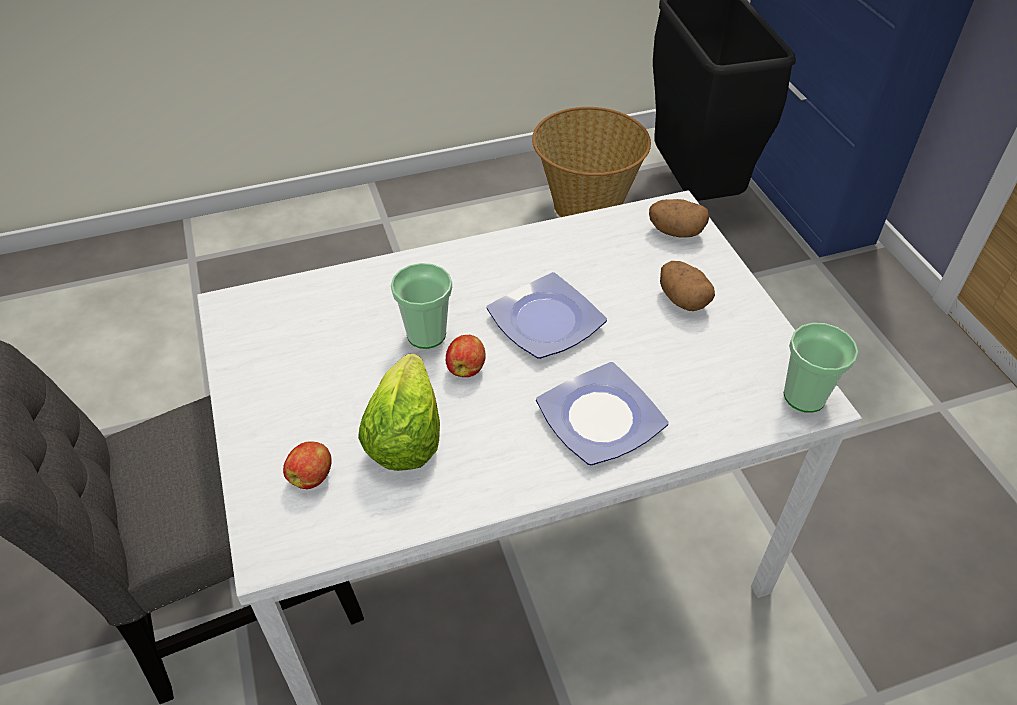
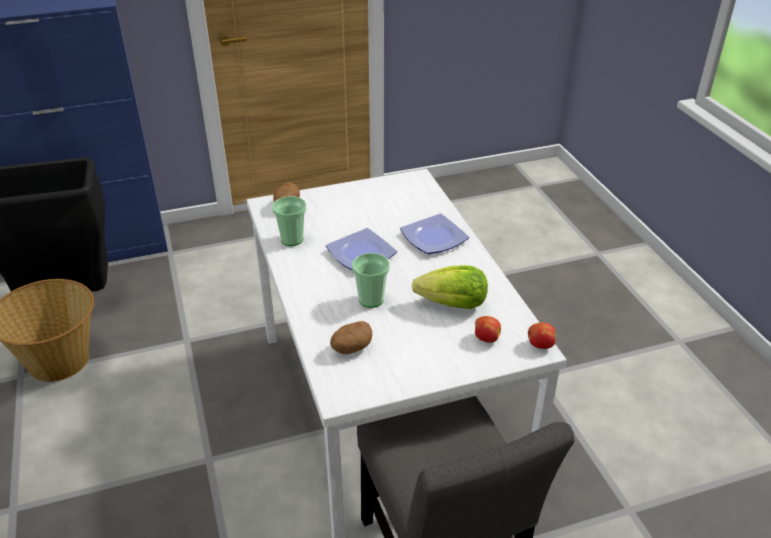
camera: 90 degrees left, 10 degrees down
apple [446,335,486,377] -> apple moved to [528,322,555,349]
potato [660,261,715,311] -> potato moved to [330,321,372,354]
cup [783,323,858,413] -> cup moved to [272,196,307,246]

